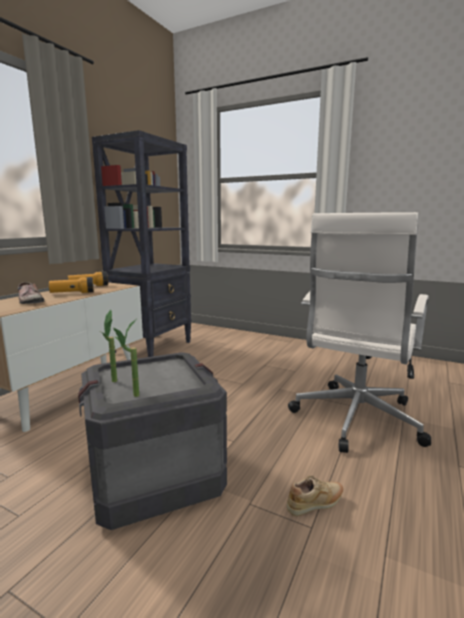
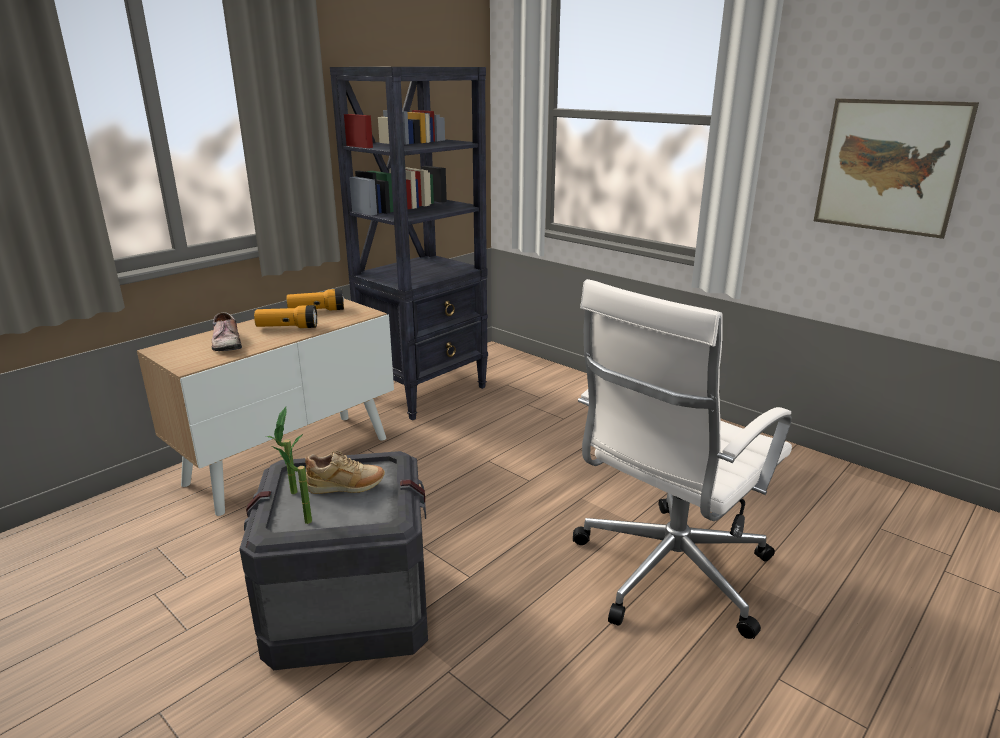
camera: 15 degrees right, 10 degrees up
beige shoe [287,476,343,516] -> beige shoe moved to [305,451,385,494]
none -> picture [814,98,979,239]

